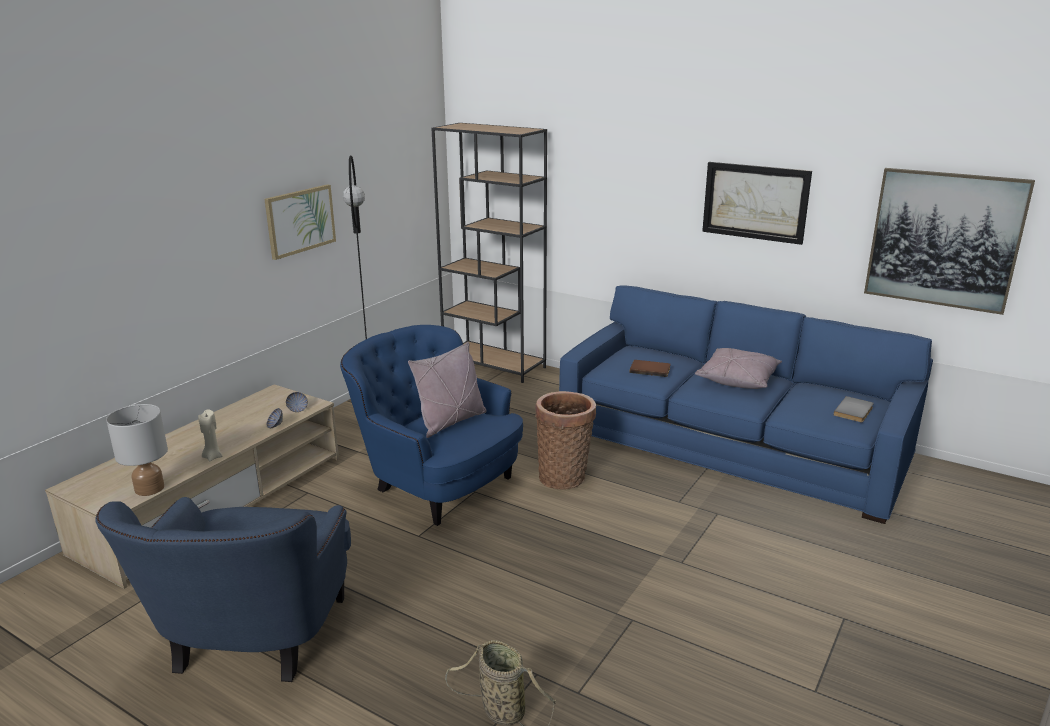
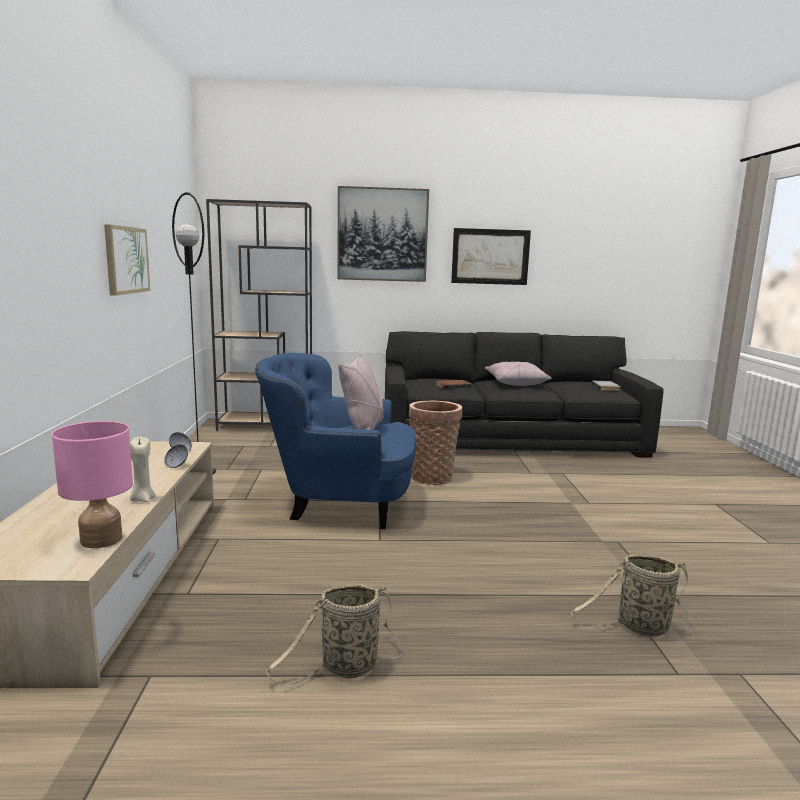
camera: 35 degrees left, 10 degrees down
blue armchair [96,497,351,682] -> basket [266,584,404,686]
grey table lamp [106,404,168,496] -> pink table lamp [52,421,133,548]
blue sofa [559,285,933,524] -> black sofa [385,331,664,458]
picture [864,168,1035,315] -> picture moved to [337,186,429,282]

